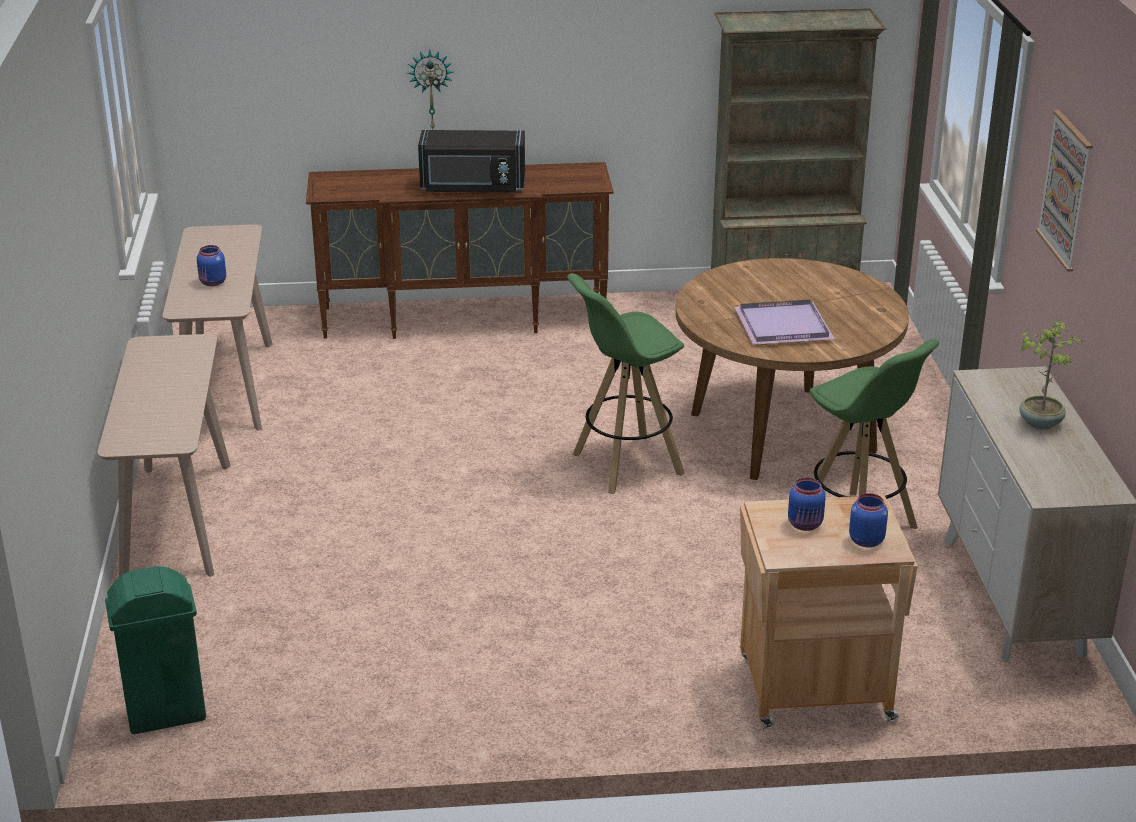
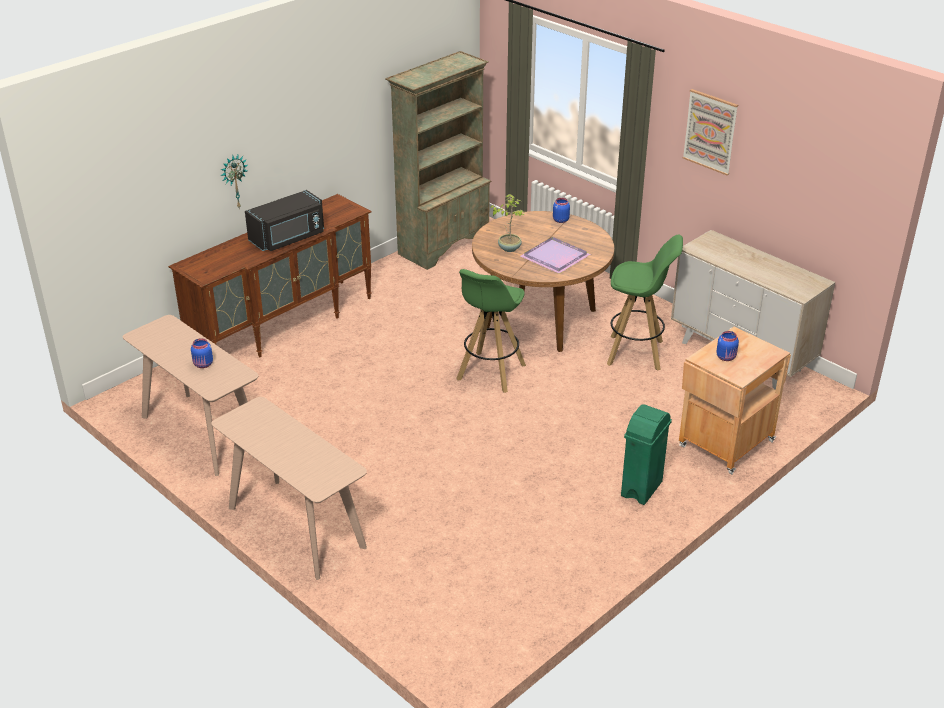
camera: 40 degrees left, 5 degrees up
green trash can [105,566,206,734] -> green trash can moved to [621,404,672,505]
blue jar [849,493,888,547] -> blue jar moved to [553,198,570,223]
potted plant [1019,322,1082,430] -> potted plant moved to [490,194,524,252]

